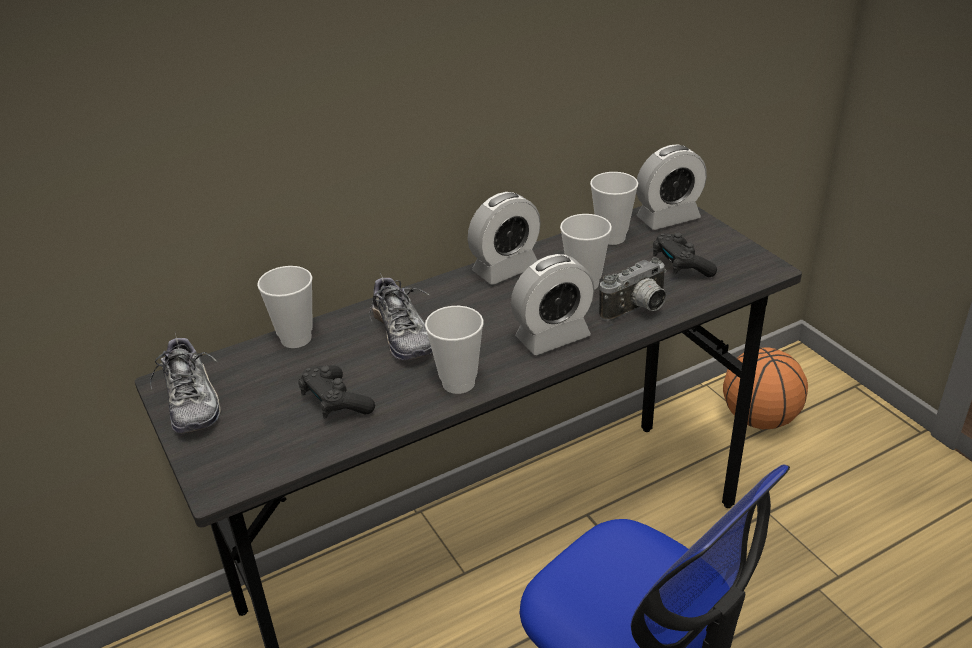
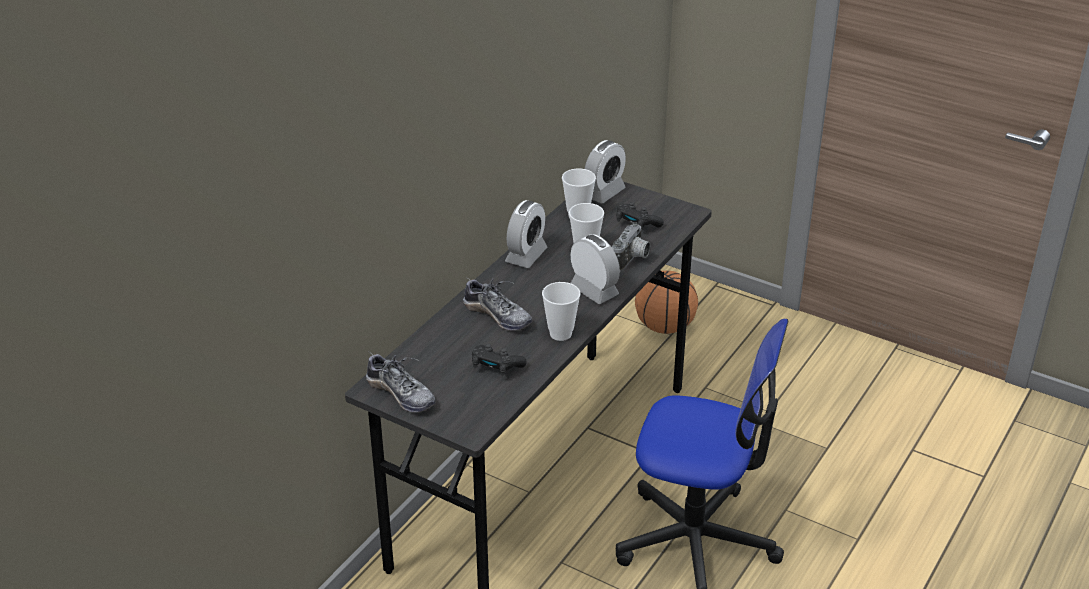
camera: 30 degrees left, 0 degrees up
cup [257,266,313,348] -> none
alarm clock [511,254,594,355] -> alarm clock turned 75 degrees counterclockwise [571,234,620,304]

